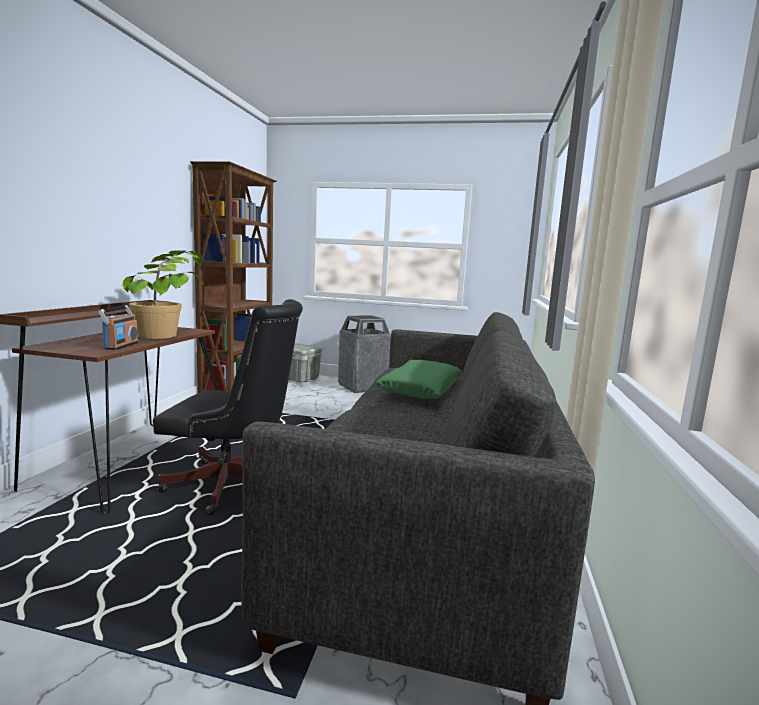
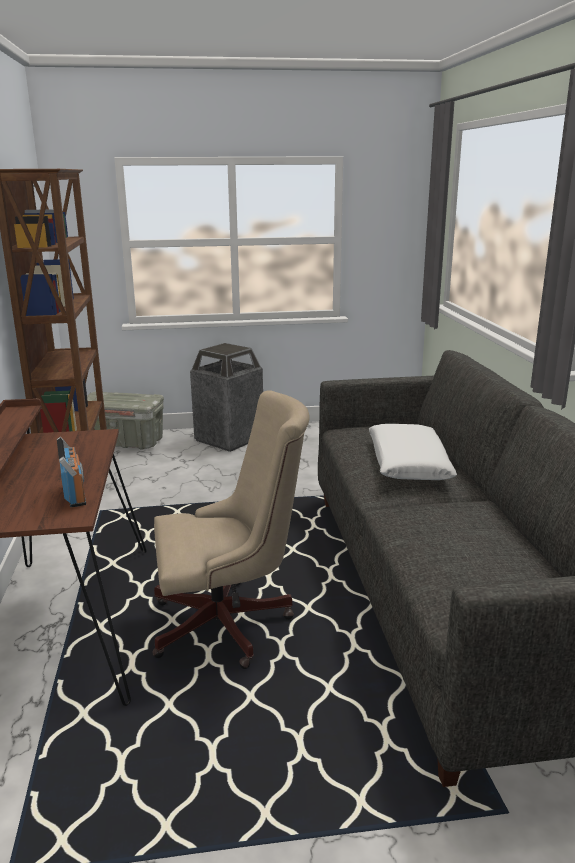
camera: 20 degrees left, 10 degrees up
potted plant [123,250,204,339] -> none
black office chair [153,299,303,515] -> beige office chair [152,390,310,669]
green pillow [376,360,462,399] -> white pillow [369,424,457,480]

